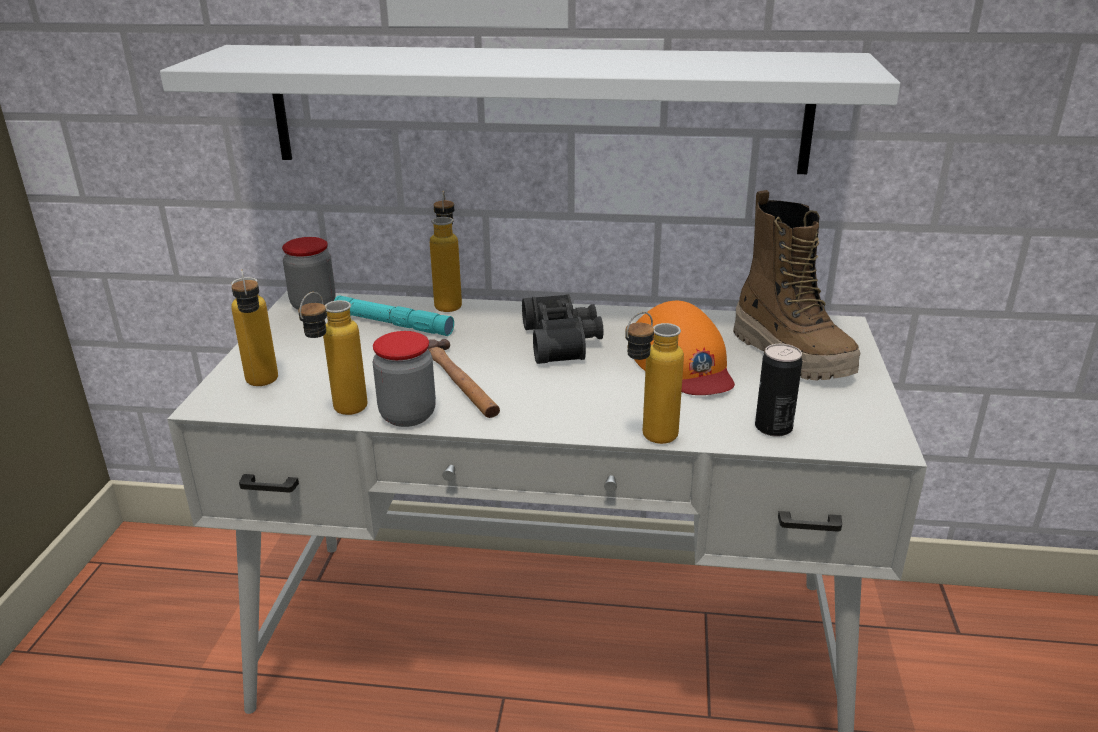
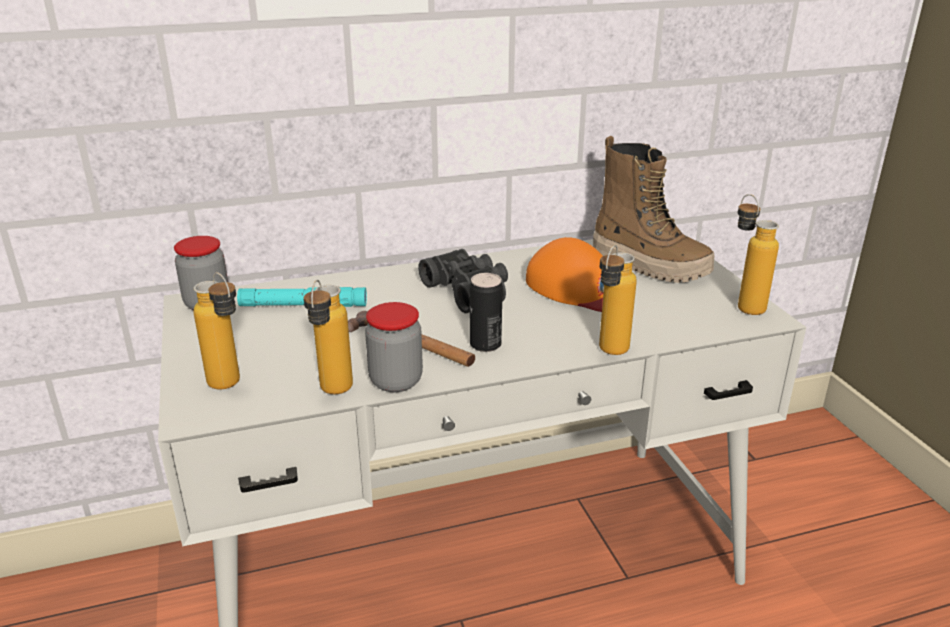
camera: 25 degrees left, 0 degrees up
white shelf [160,45,900,174] -> none
bottle [430,191,462,312] -> bottle moved to [738,194,779,315]
can [755,344,802,437] -> can moved to [470,273,503,352]

